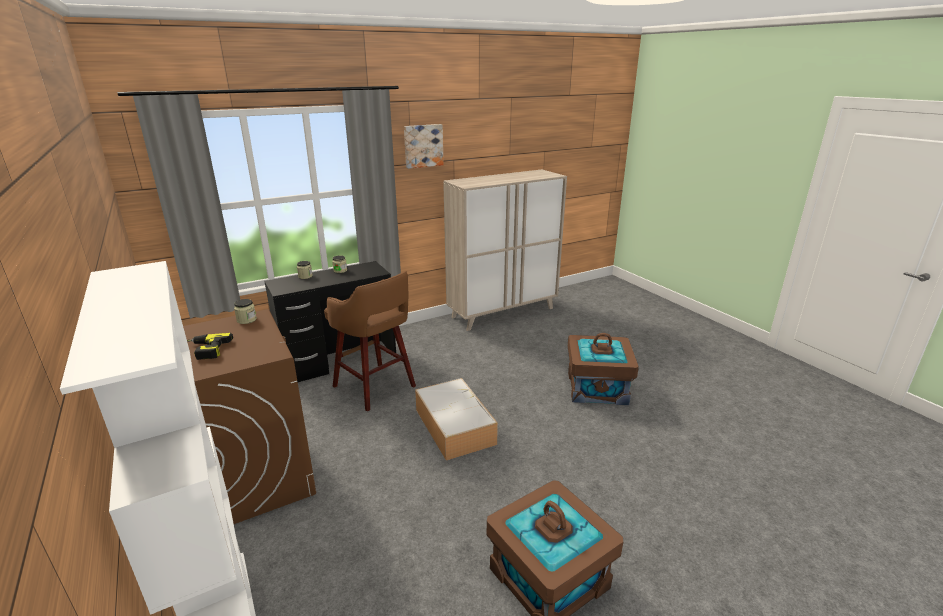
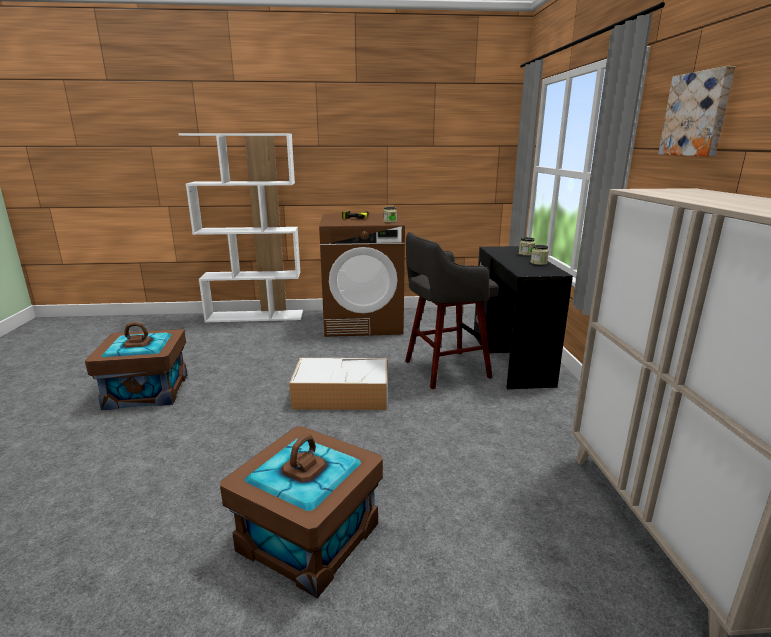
camera: 115 degrees right, 5 degrees down
brown stool [324,271,416,411] -> grey stool [405,232,499,389]

